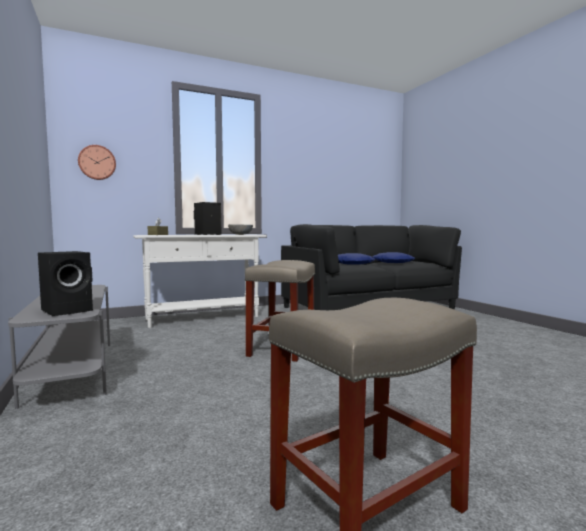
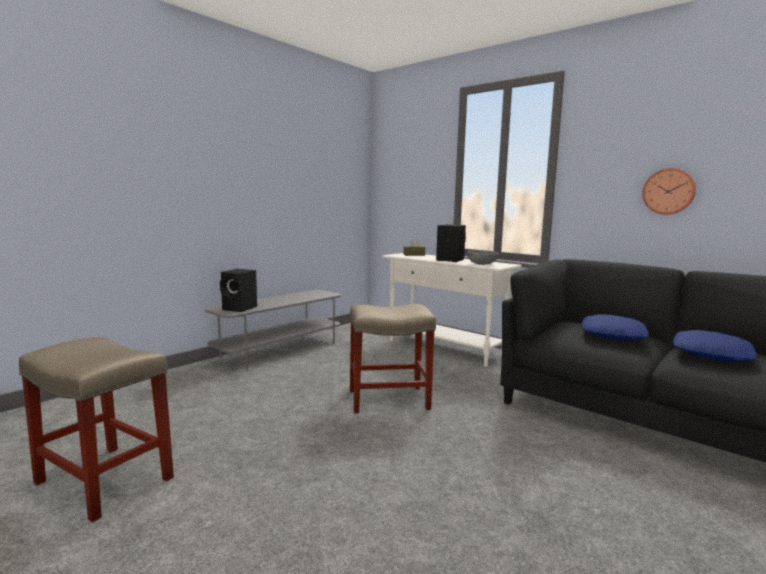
camera: 65 degrees right, 5 degrees up
wall clock [78,145,116,180] -> wall clock moved to [643,168,696,215]

